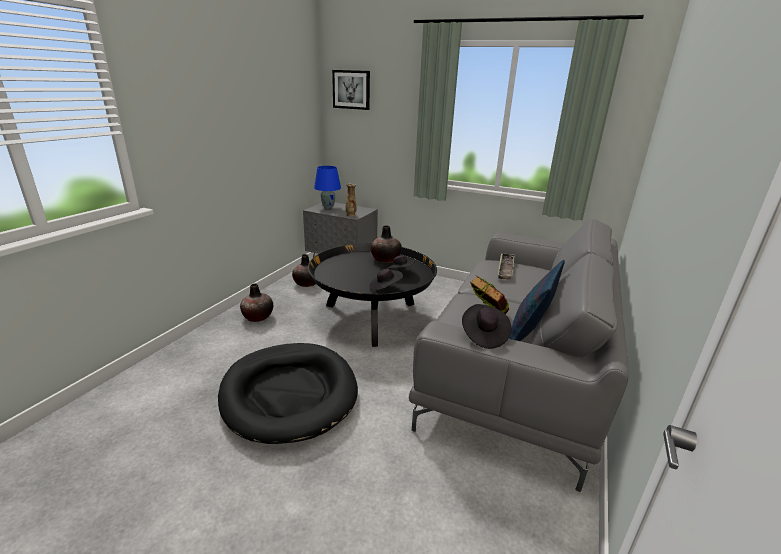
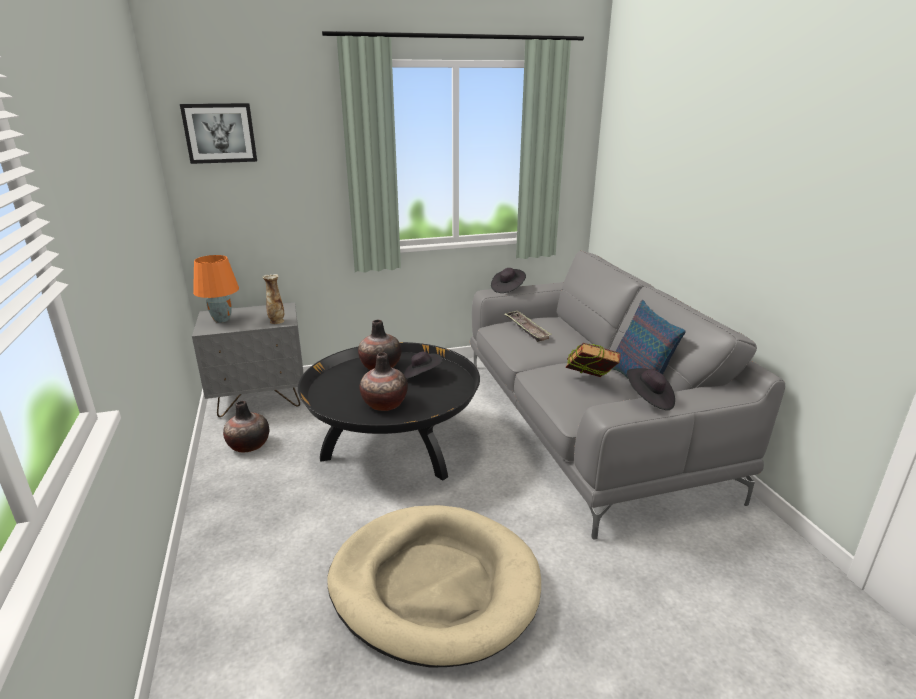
camera: 40 degrees left, 0 degrees up
black dog bed [218,343,358,444] -> beige dog bed [328,505,541,668]
vase [240,284,273,322] -> vase moved to [360,352,408,411]
blue table lamp [314,166,341,208] -> orange table lamp [193,255,239,323]
black hat [370,269,403,291] -> black hat moved to [491,268,526,293]

